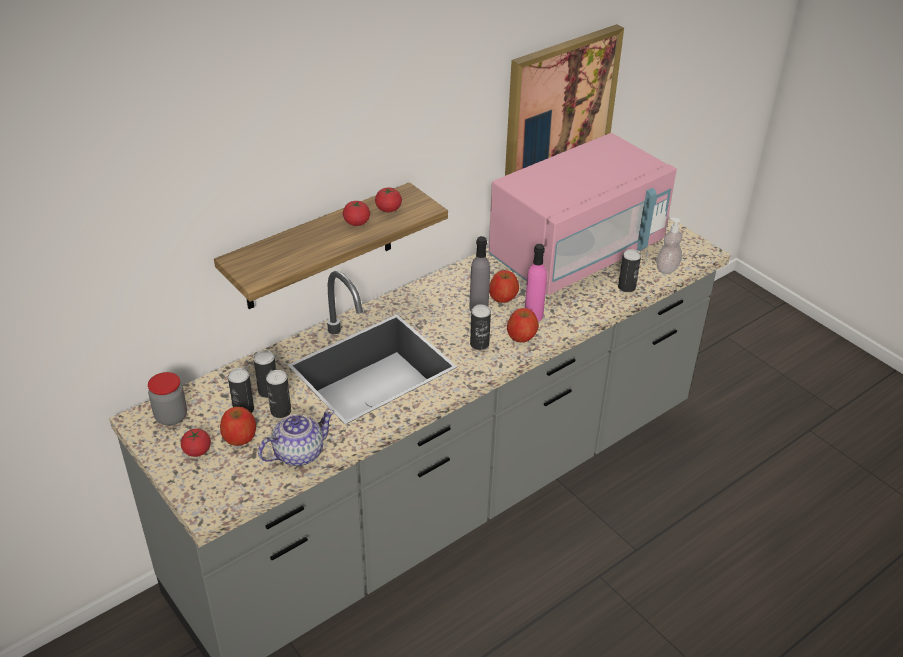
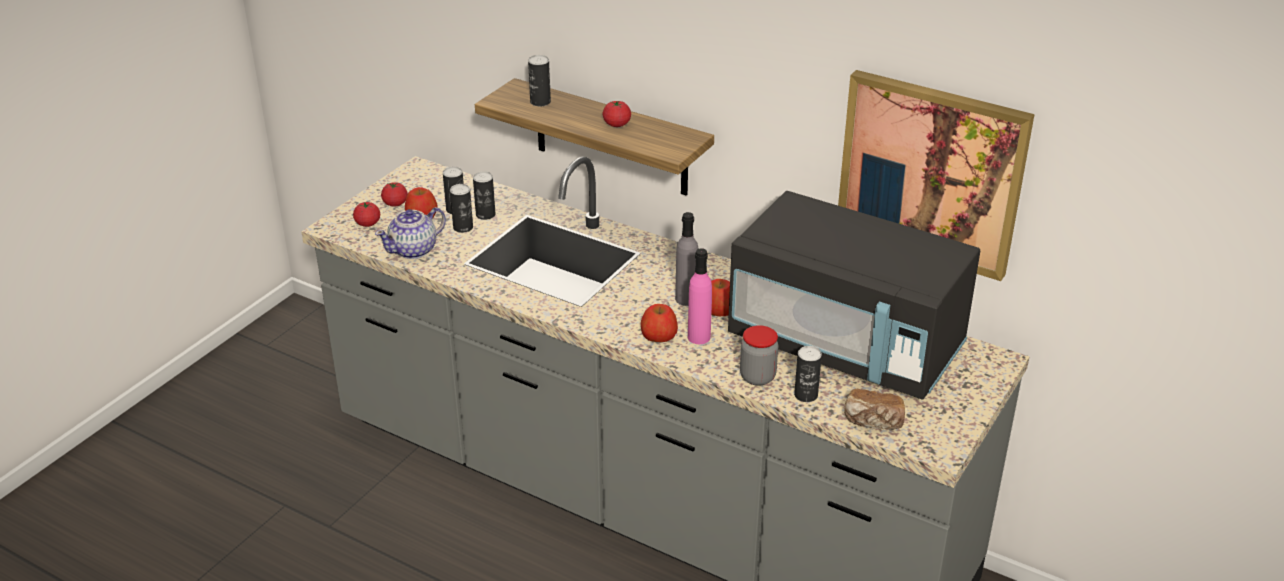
camera: 70 degrees right, 5 degrees down
jar [148,372,187,426] -> jar moved to [740,325,778,386]
teapot [258,410,334,466] -> teapot turned 105 degrees clockwise [375,207,446,259]
tomato [375,187,402,212] -> tomato moved to [353,202,380,227]
can [470,305,491,350] -> can moved to [528,55,551,106]
pink microwave [489,133,677,295] -> black microwave [728,191,980,400]
soap dispenser [656,217,682,274] -> bread [844,389,905,429]

